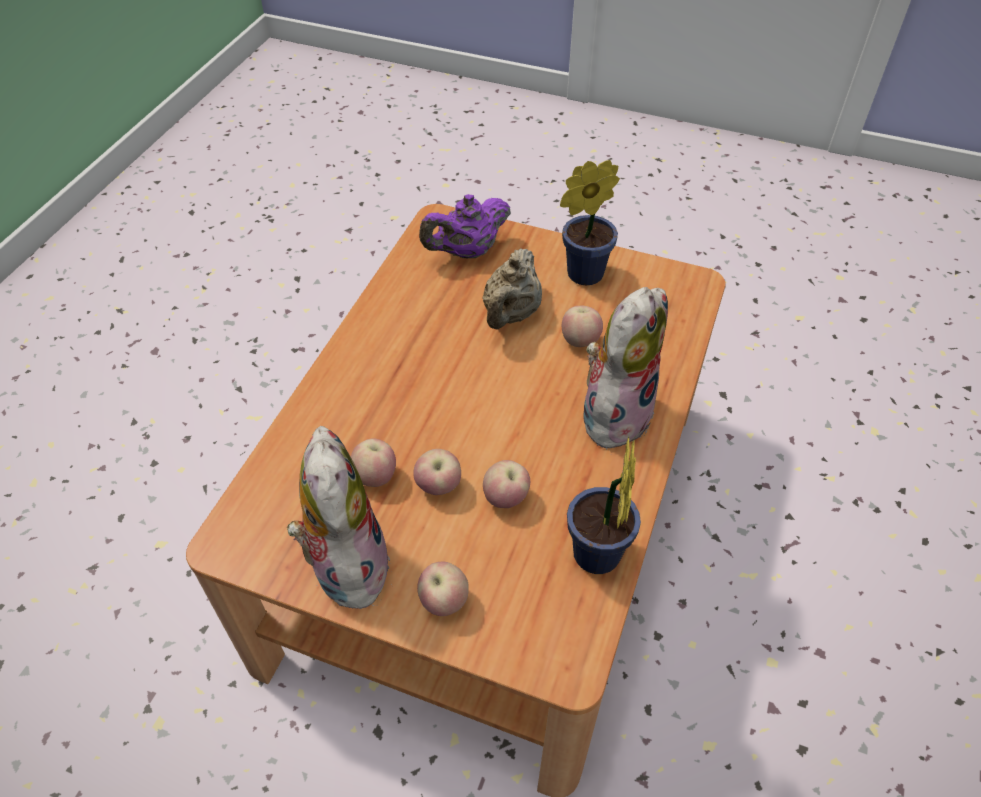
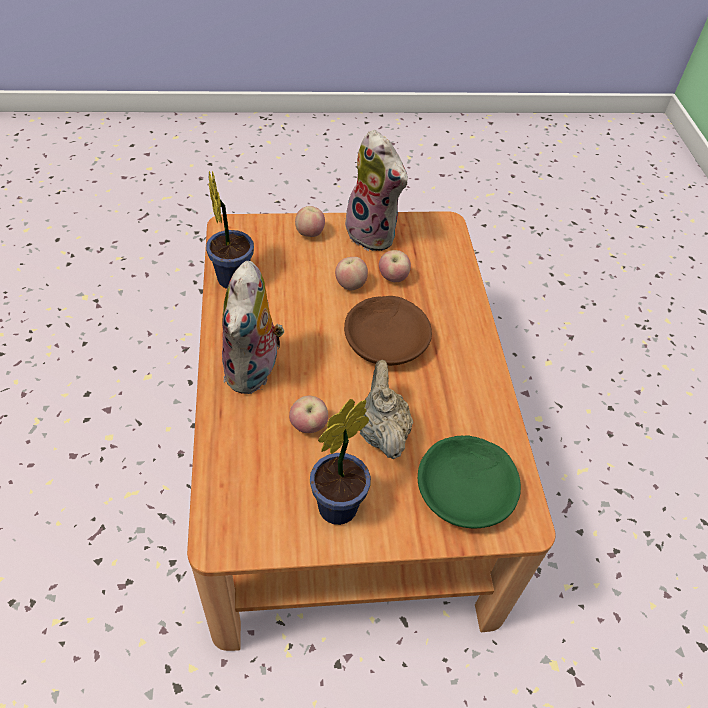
camera: 150 degrees right, 0 degrees up
purple teapot [419,194,511,258] -> green bowl [418,435,521,529]
apple [483,460,530,508] -> none
none -> brown bowl [344,296,432,366]

